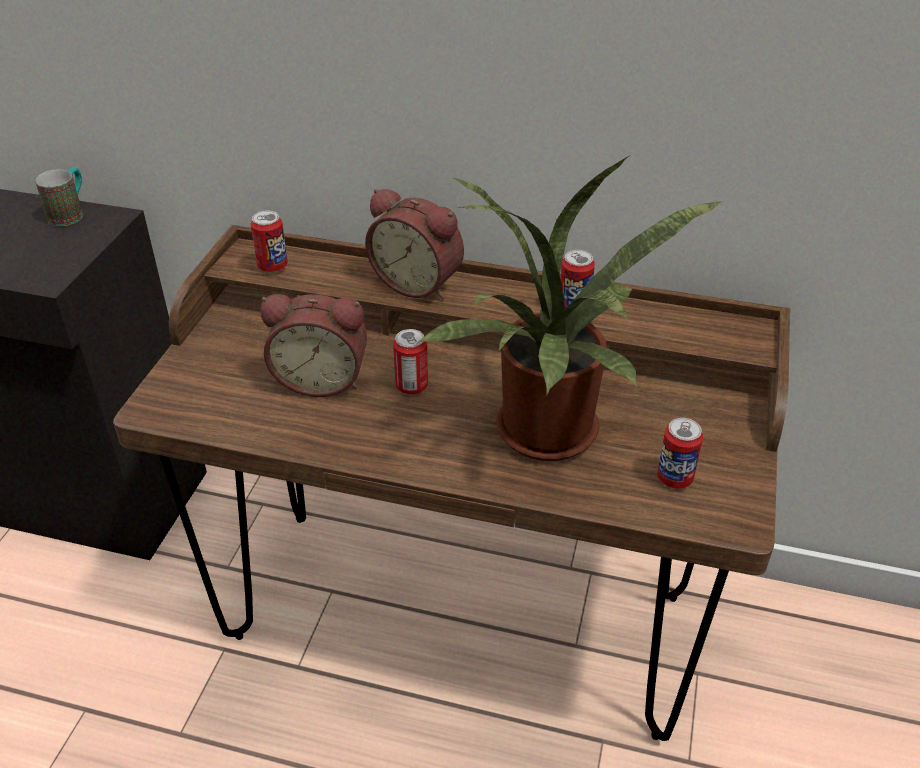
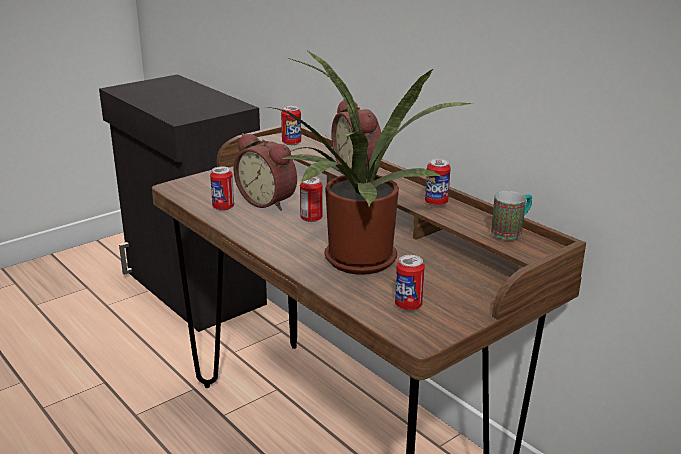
camera: 35 degrees right, 15 degrees down
mug [35,167,83,226] -> mug moved to [491,191,532,240]
none -> can [210,166,234,211]

